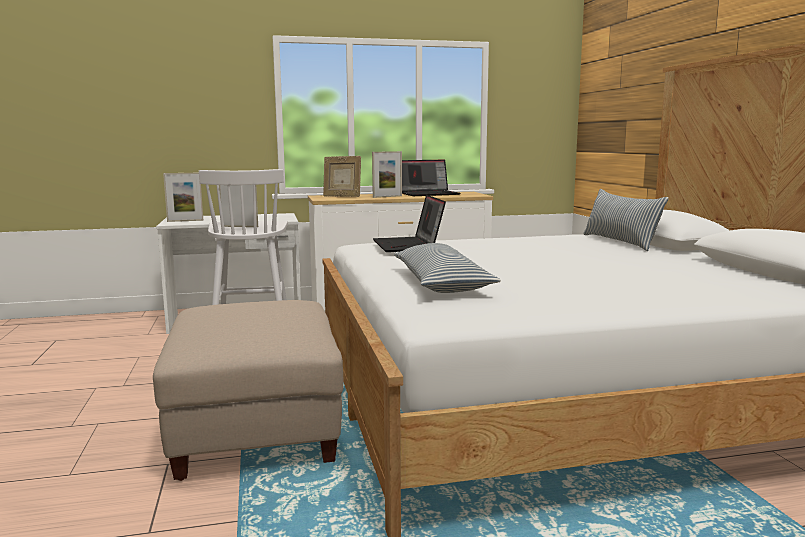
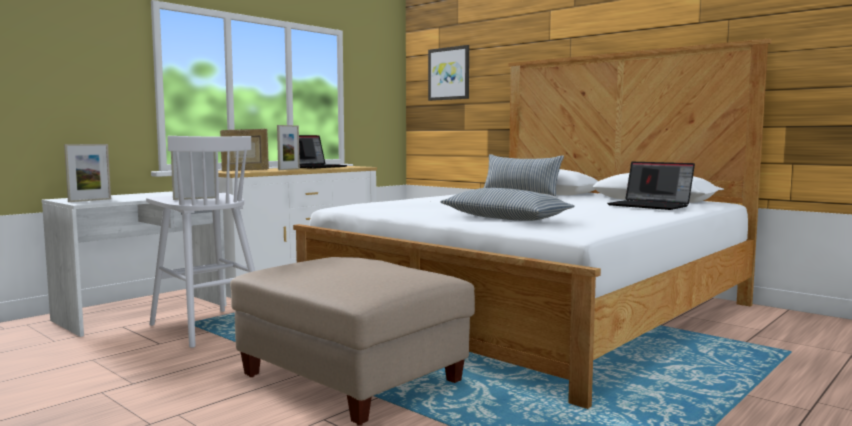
camera: 35 degrees left, 5 degrees down
laptop [373,195,446,252] -> laptop moved to [607,162,695,210]
none -> picture [428,45,469,101]

